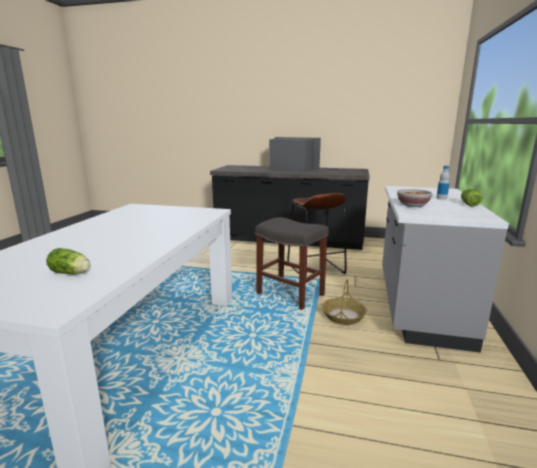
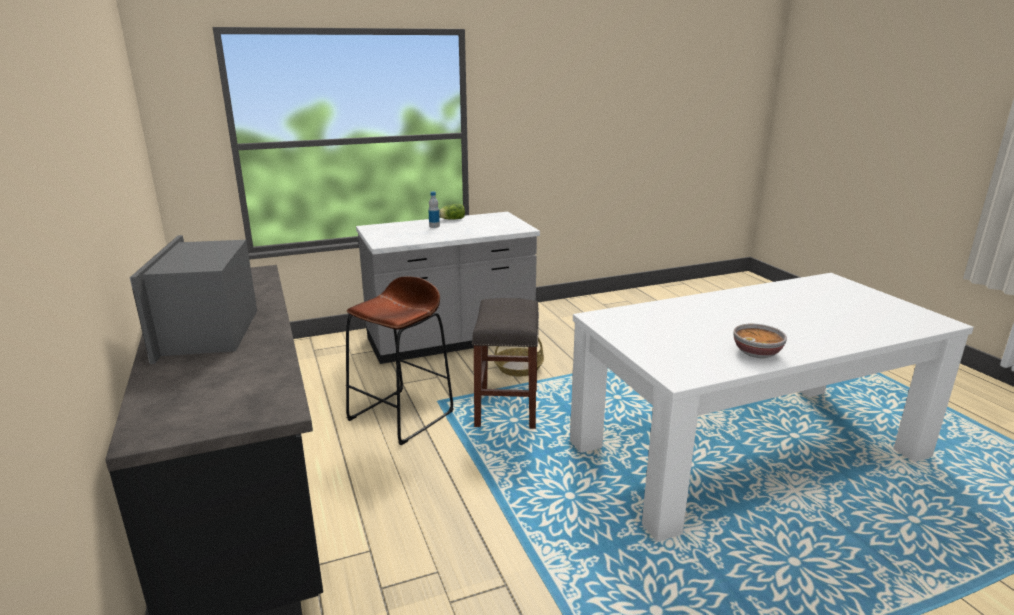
camera: 125 degrees left, 5 degrees up
lettuce [46,248,91,274] -> none
bowl [397,189,432,207] -> bowl moved to [733,324,787,358]

